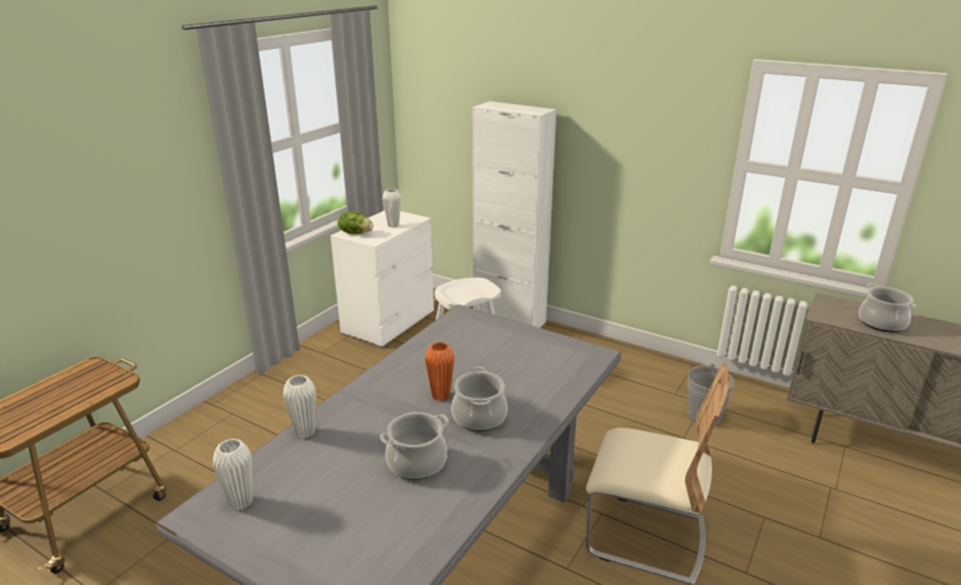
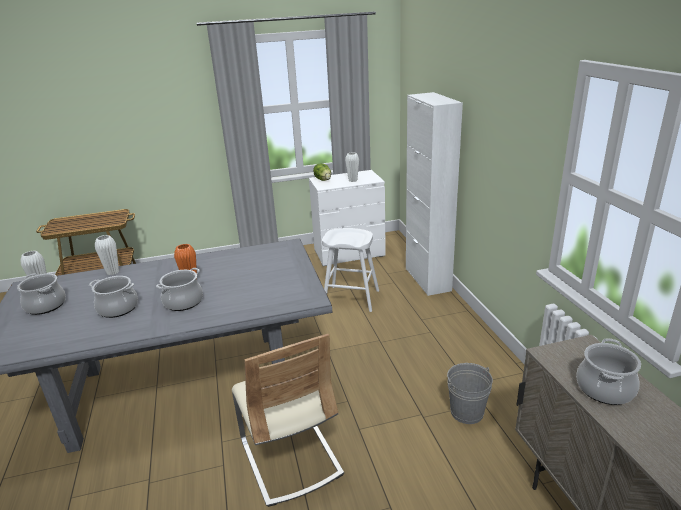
camera: 45 degrees right, 0 degrees up
none -> cooking pot [17,273,66,315]

